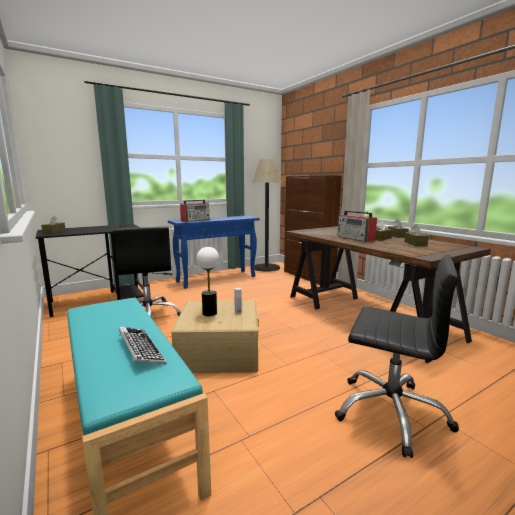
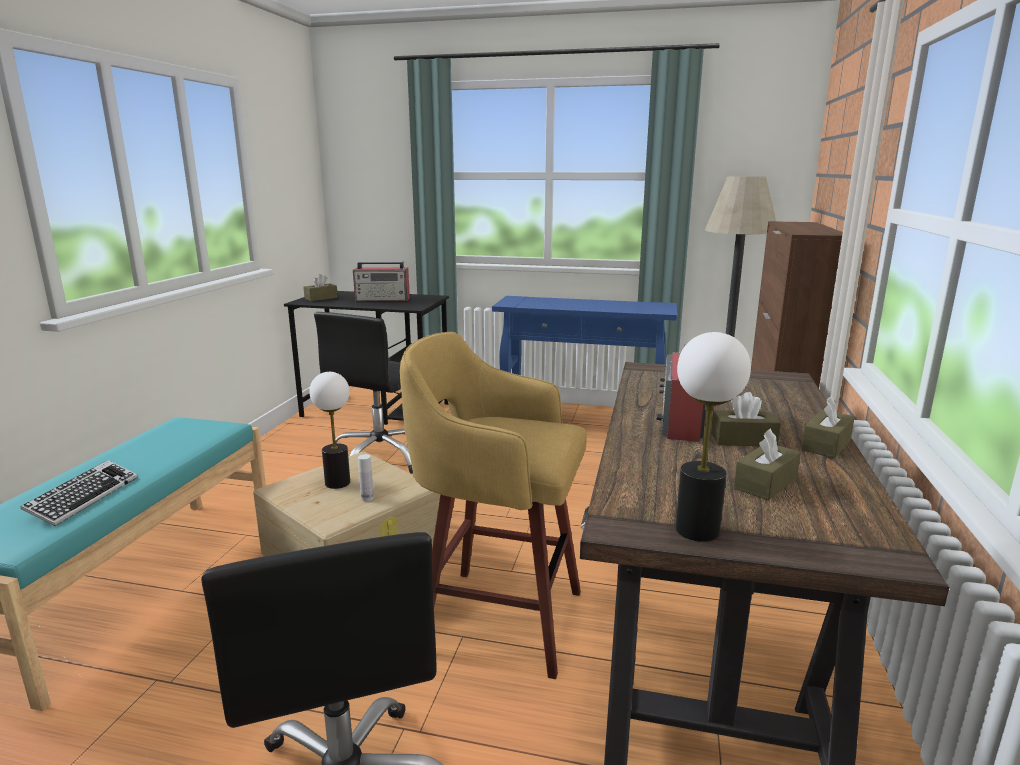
camera: 45 degrees right, 5 degrees up
radio [180,200,209,222] -> radio moved to [353,261,410,301]
none -> yellow stool [400,332,587,679]
none -> table lamp [675,332,751,542]

